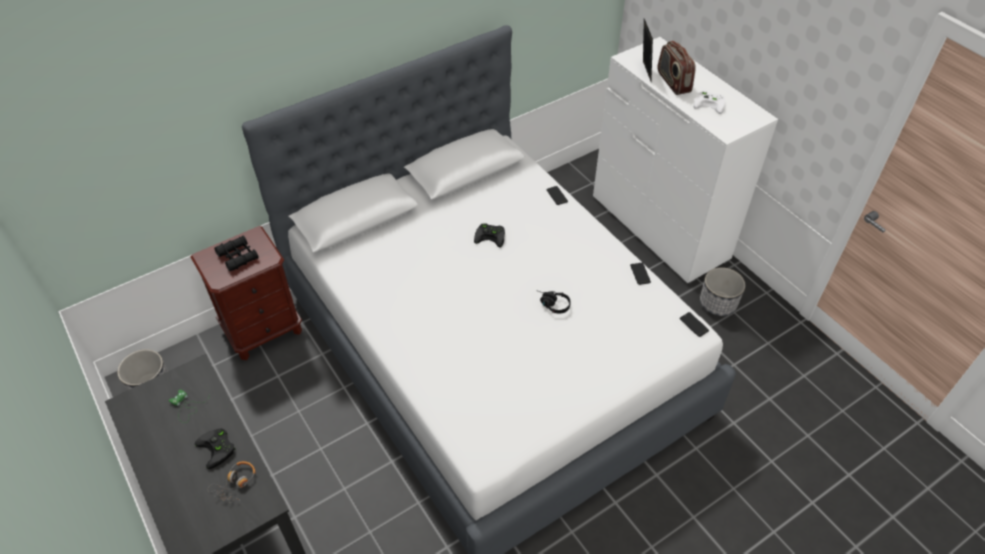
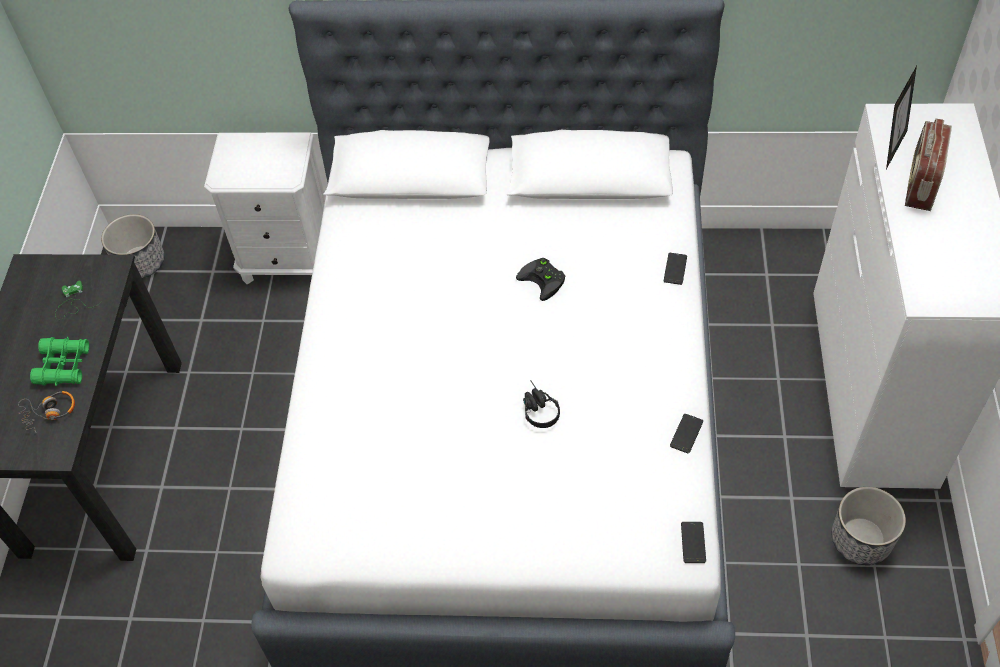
camera: 40 degrees right, 5 degrees up
brown nightstand [191,226,302,360] -> white nightstand [204,133,325,285]
black game controller [195,428,235,469] -> green binoculars [30,337,89,386]
black binoculars [214,236,259,271] -> none
white game controller [694,91,725,114] -> none

